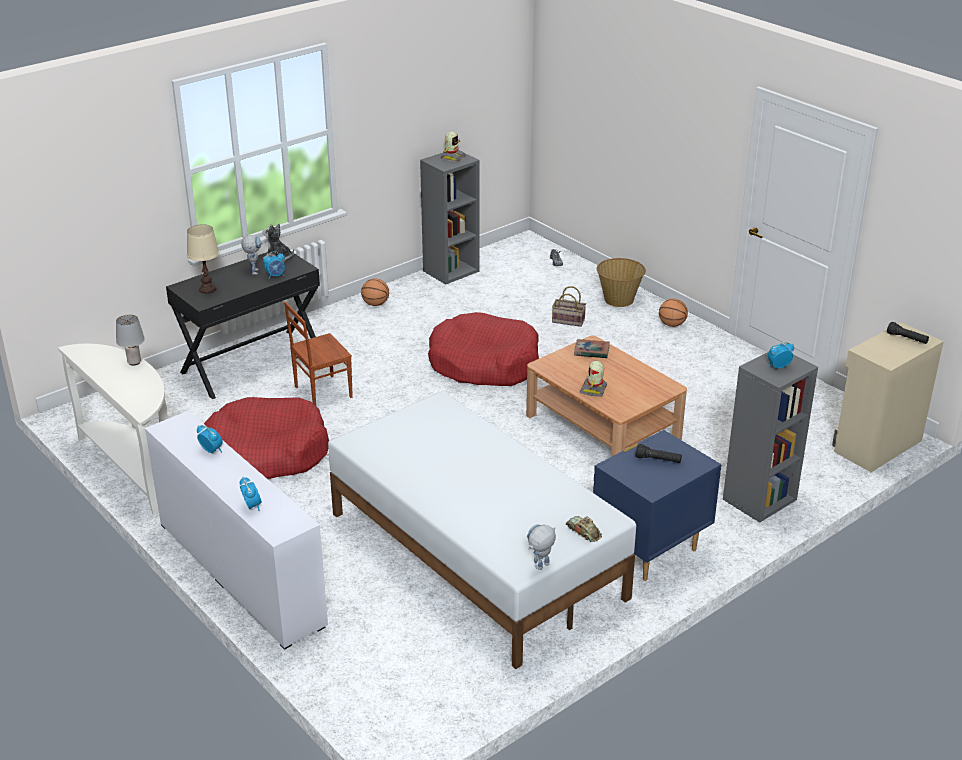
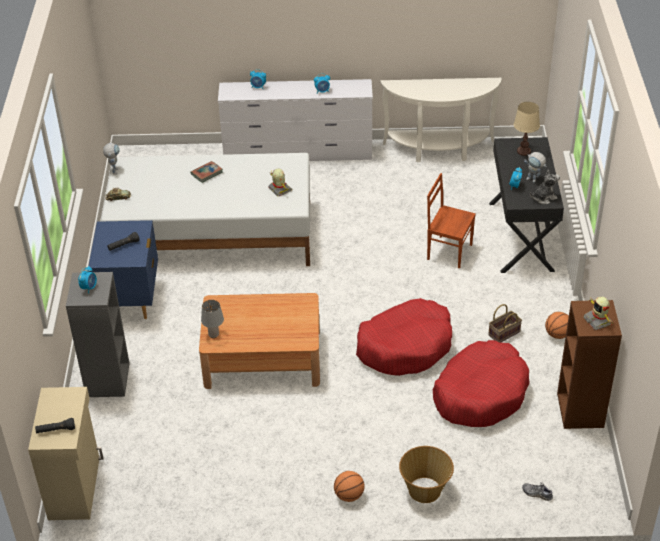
camera: 130 degrees right, 10 degrees up
grey table lamp [116,315,145,366] -> grey table lamp moved to [201,300,224,338]
red dog bed [204,397,329,479] -> red dog bed moved to [433,340,530,427]
brown chair [284,301,353,406] -> brown chair turned 75 degrees counterclockwise [427,173,476,268]
grey bookcase [420,152,480,285] -> brown bookcase [557,300,622,429]
basket [552,286,586,327] -> basket moved to [488,304,522,343]
book [574,339,610,358] -> book moved to [190,161,223,183]
toy robot [579,361,607,397] -> toy robot moved to [268,169,292,197]

